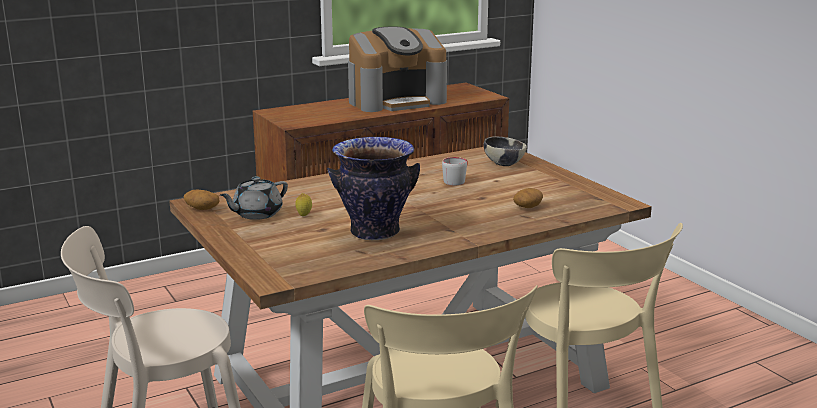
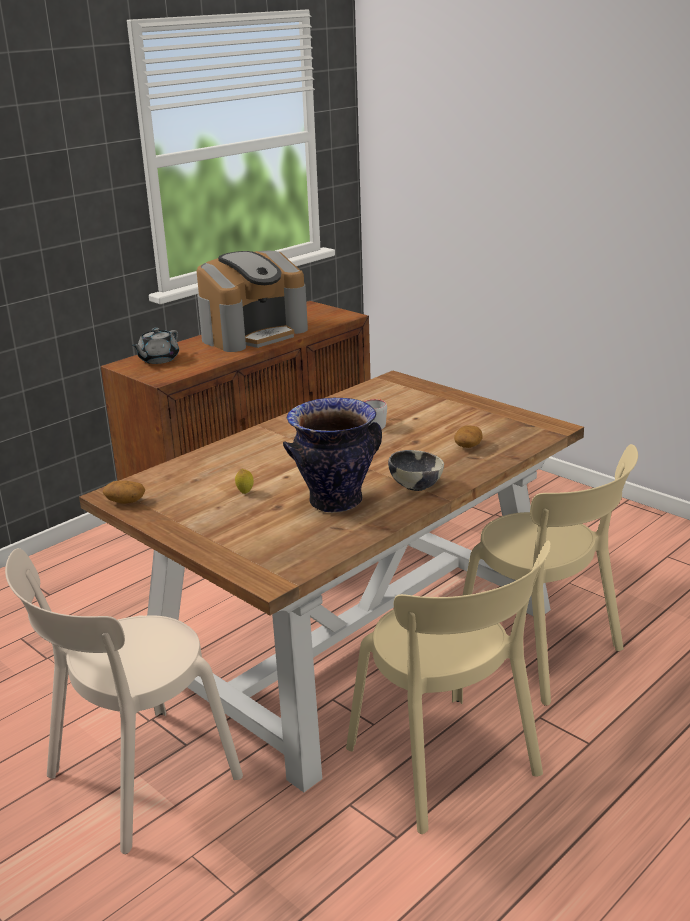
camera: 15 degrees left, 5 degrees up
grey teapot [220,176,288,220] -> grey teapot moved to [132,328,179,364]
bowl [484,137,527,166] -> bowl moved to [388,450,444,491]

